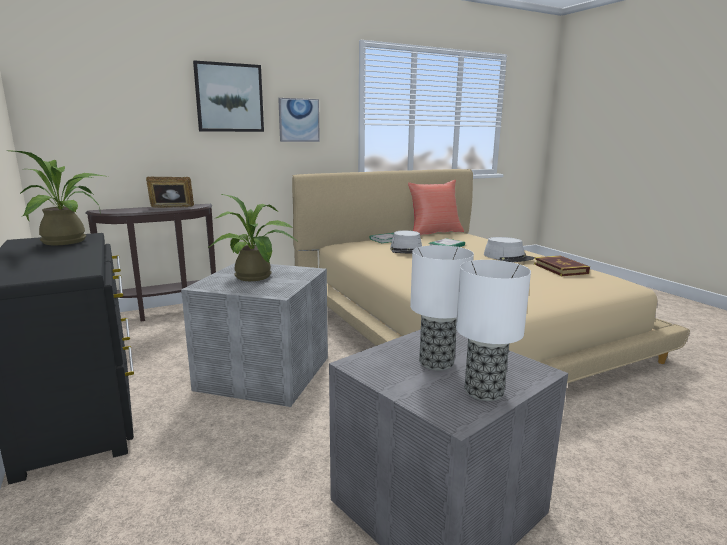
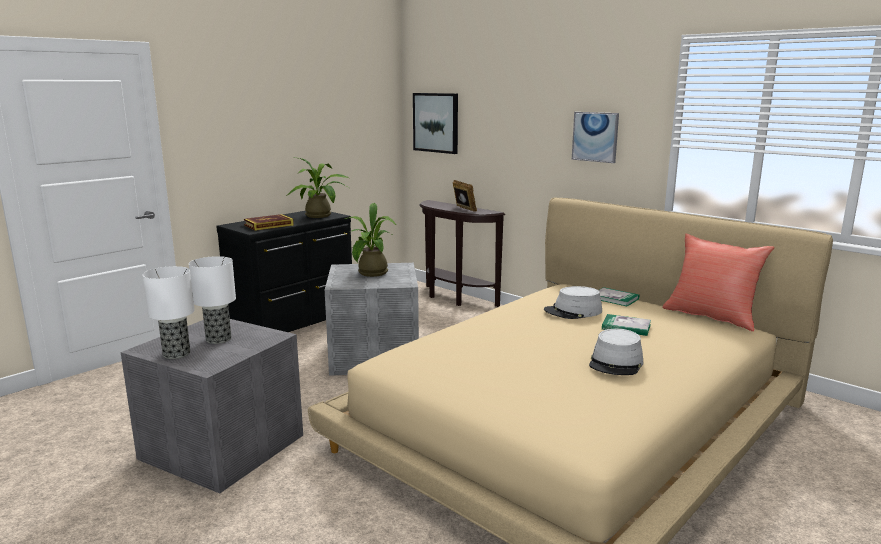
camera: 70 degrees right, 0 degrees up
picture [193,60,264,132] -> picture moved to [413,93,458,154]
book [534,256,590,276] -> book moved to [244,214,294,231]

